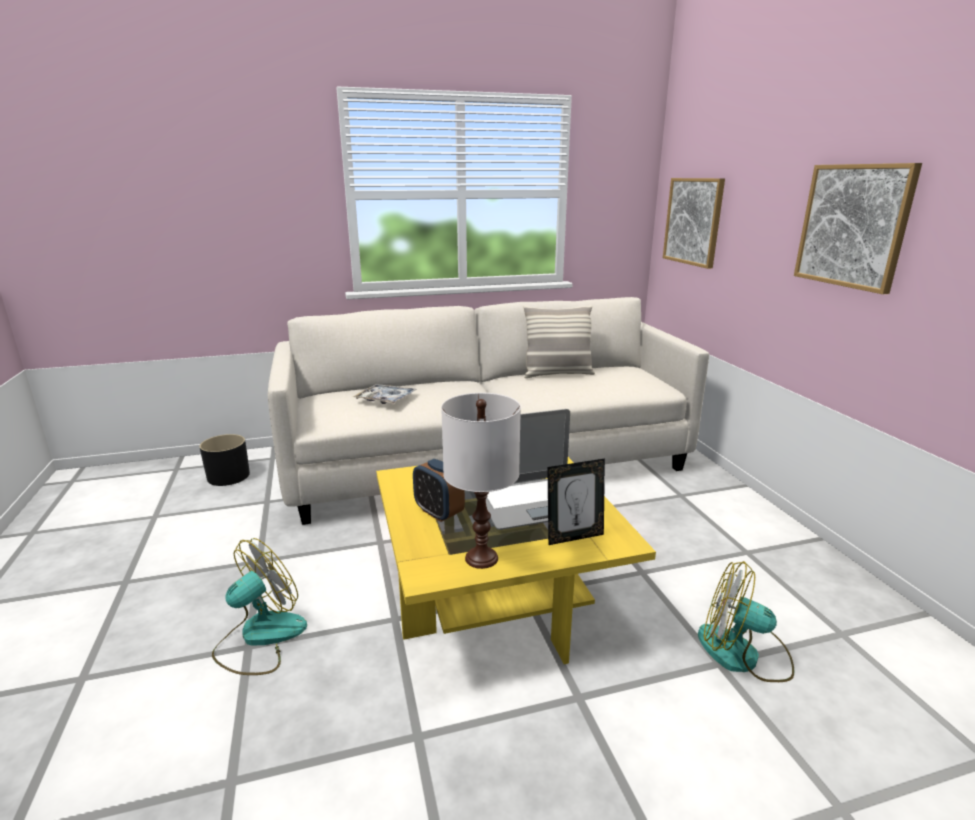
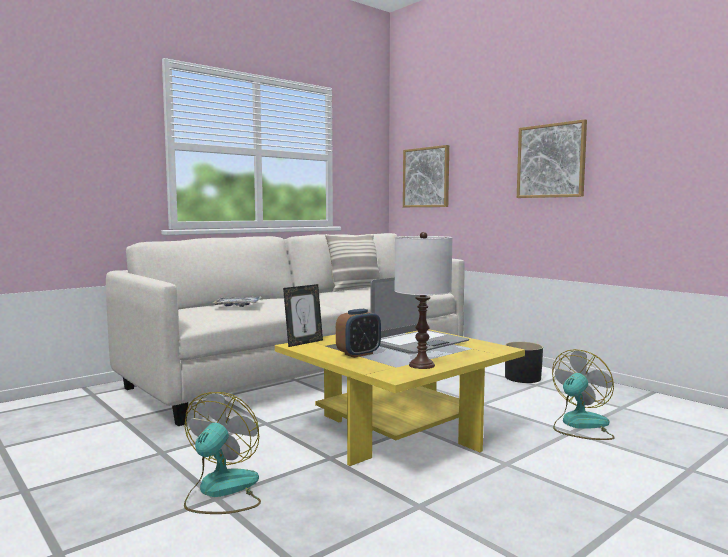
camera: 25 degrees left, 15 degrees down
black planter [199,434,250,486] -> black planter moved to [505,342,543,383]
alarm clock [413,459,465,522] -> alarm clock turned 60 degrees counterclockwise [336,309,381,358]
picture frame [547,458,605,545] -> picture frame moved to [283,284,323,347]
fan [698,561,794,682] -> fan turned 135 degrees clockwise [552,349,615,440]

